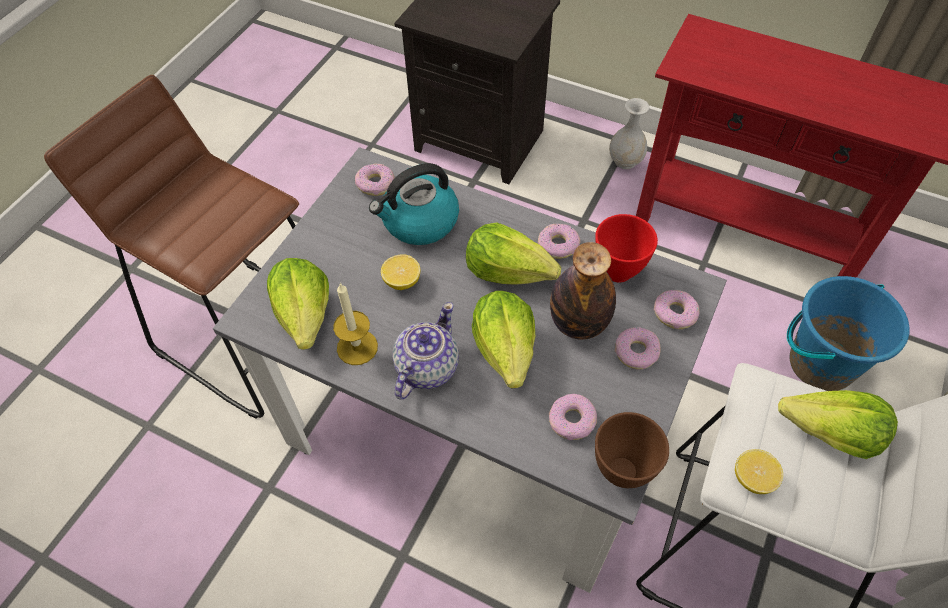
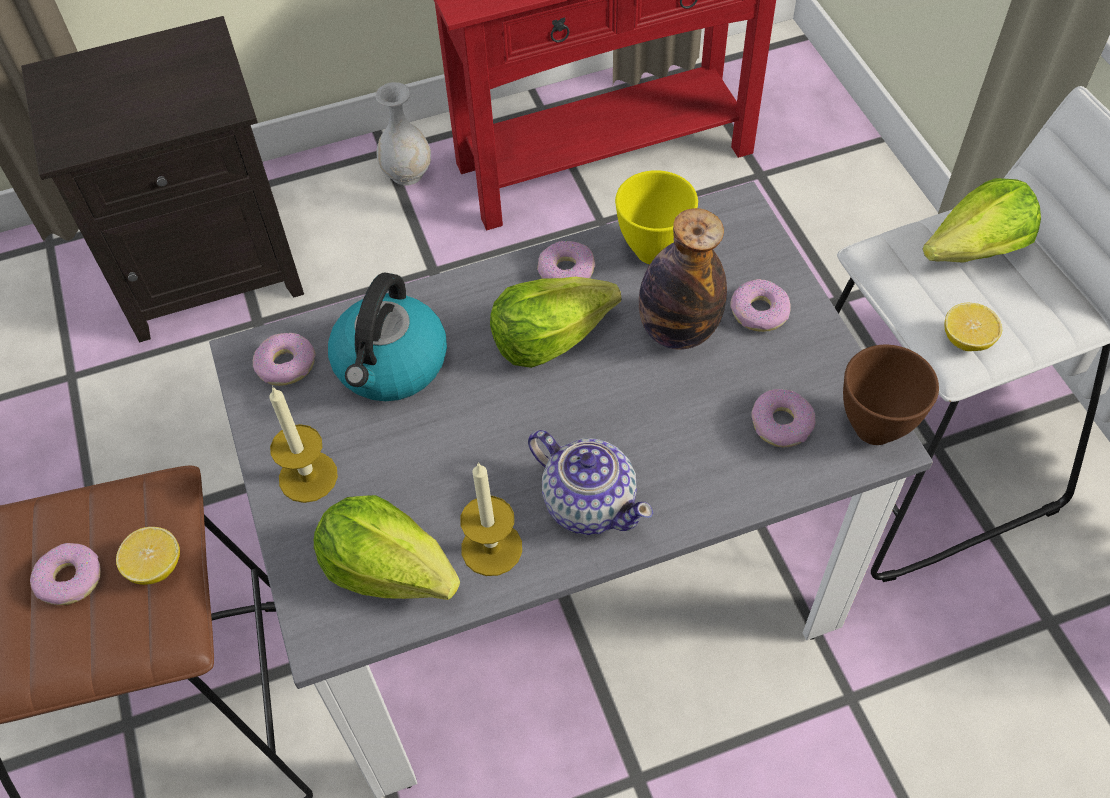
camera: 45 degrees left, 0 degrees up
lemon [381,254,420,290] -> lemon moved to [116,527,180,585]
teapot [392,302,459,400] -> teapot turned 150 degrees clockwise [528,430,653,535]
lettuce [472,291,535,388] -> none
red bowl [595,214,658,283] -> yellow bowl [615,170,698,264]
donut [654,290,700,329] -> donut moved to [30,543,101,605]
blue bucket [787,276,909,391] -> none
none -> candle [269,386,338,503]

